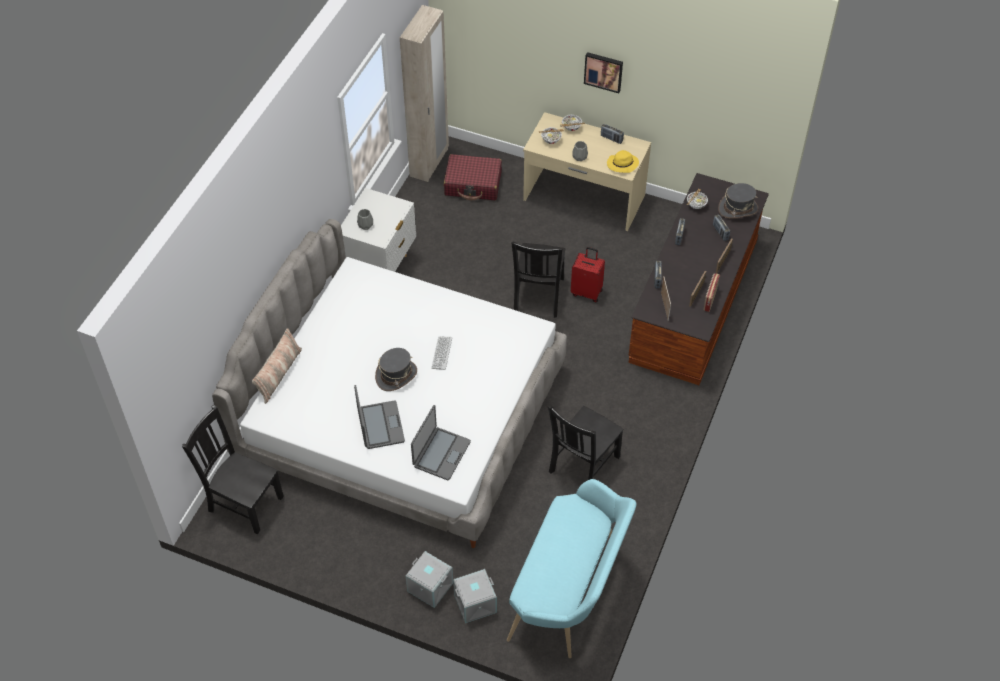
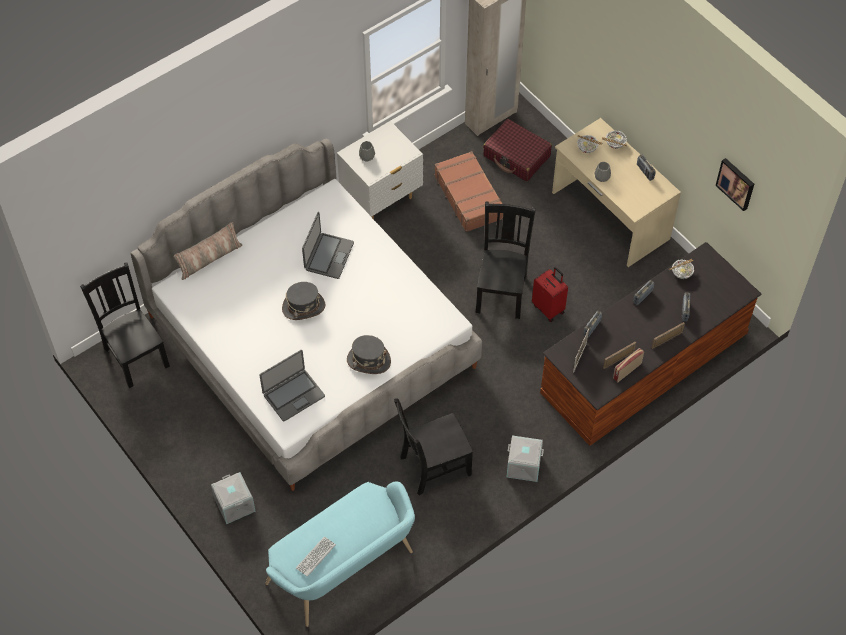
camera: 30 degrees right, 5 degrees up
laptop [354,385,405,449] -> laptop moved to [302,212,354,279]
keyboard [431,336,452,370] -> keyboard moved to [296,536,336,577]
grey storage box [453,569,497,623] -> grey storage box moved to [507,436,544,482]
black chair [512,241,565,318] -> black chair turned 150 degrees clockwise [475,202,536,319]
picture [584,52,623,93] -> picture moved to [715,158,754,211]
yellow hat [607,150,639,173] -> none
grey hat [718,183,759,219] -> grey hat moved to [347,335,391,374]
none -> brown suitcase [435,151,503,232]

